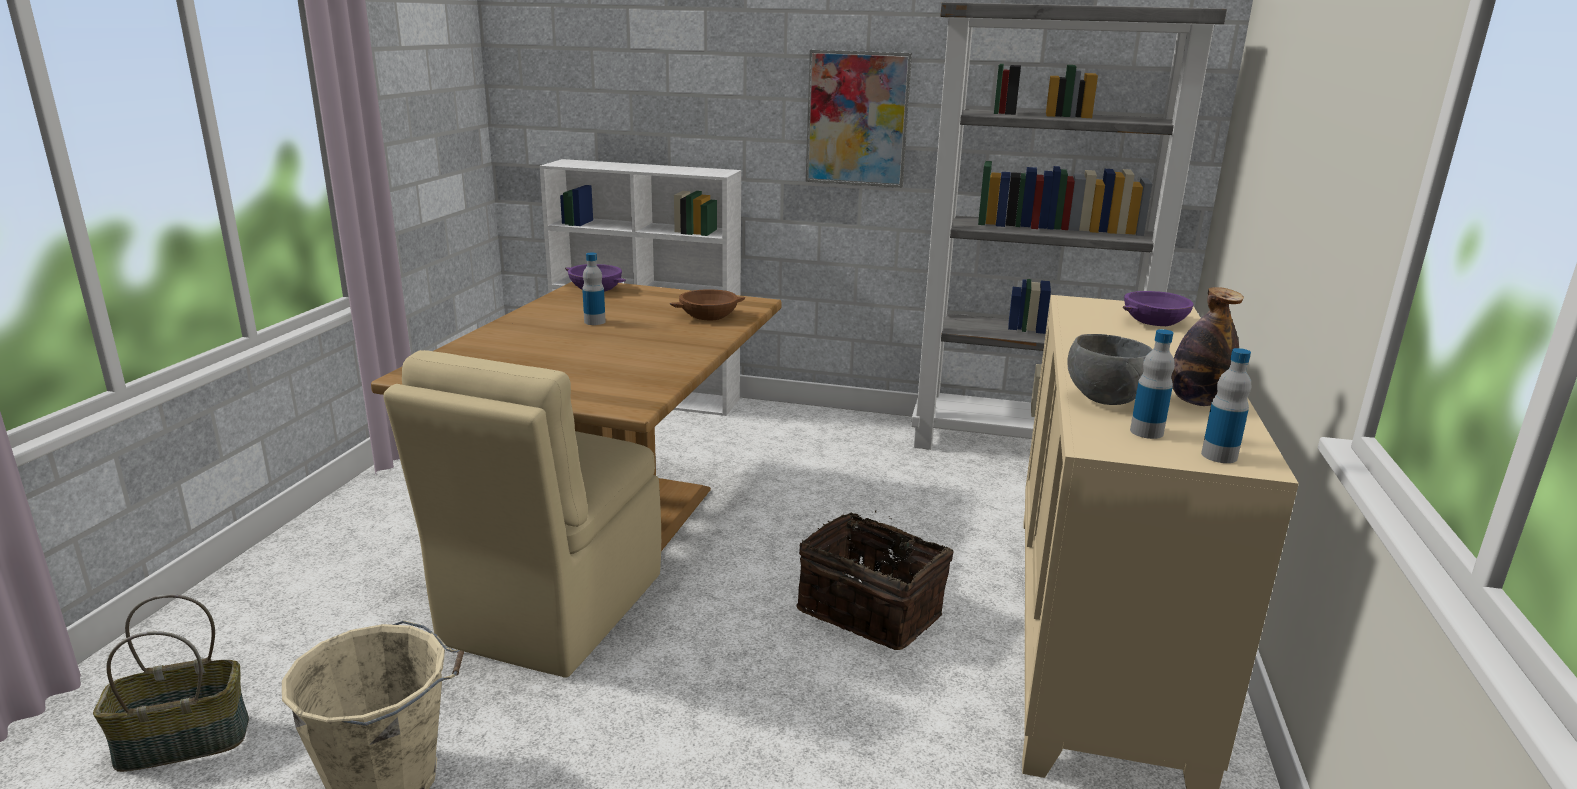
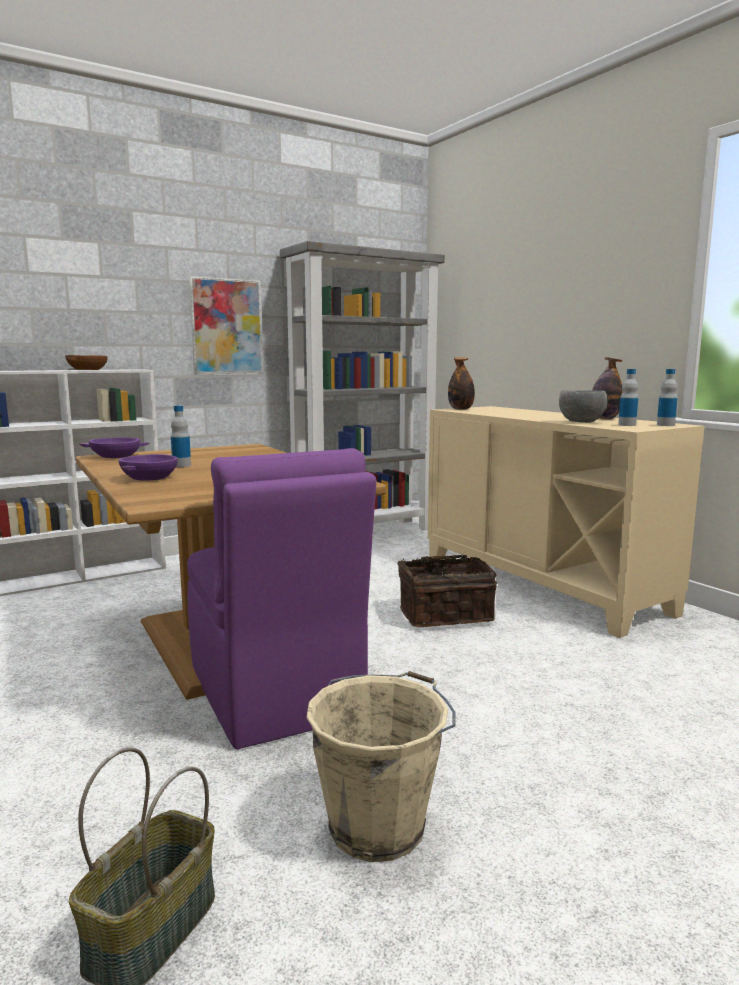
camera: 45 degrees left, 10 degrees down
beige chair [383,350,661,678] -> purple chair [187,448,376,749]
brown bowl [670,289,745,321] -> brown bowl moved to [65,355,108,370]
purple bowl [1123,291,1193,326] -> purple bowl moved to [118,454,178,481]
none -> bottle [448,357,475,410]

